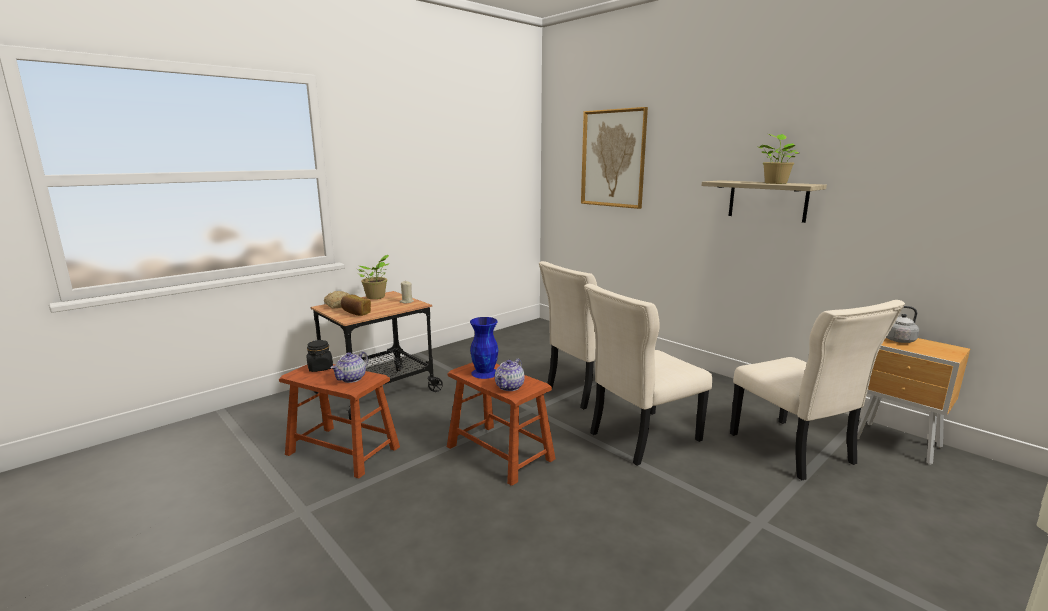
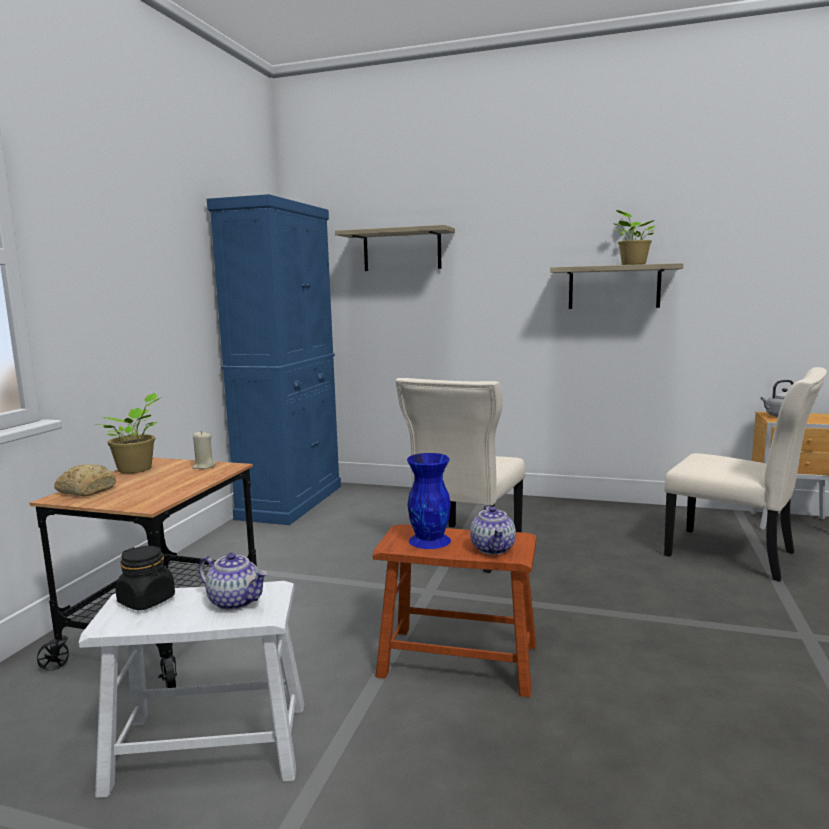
camera: 30 degrees left, 5 degrees down
brown stool [279,364,400,478] -> white stool [78,581,304,798]
teapot [331,351,368,383] -> teapot turned 60 degrees counterclockwise [198,553,268,610]
bread [341,295,371,316] -> none
picture [581,107,648,209] -> shelf [335,225,455,271]
beige chair [584,284,712,466] -> none
none -> blue cabinet [207,194,341,525]

